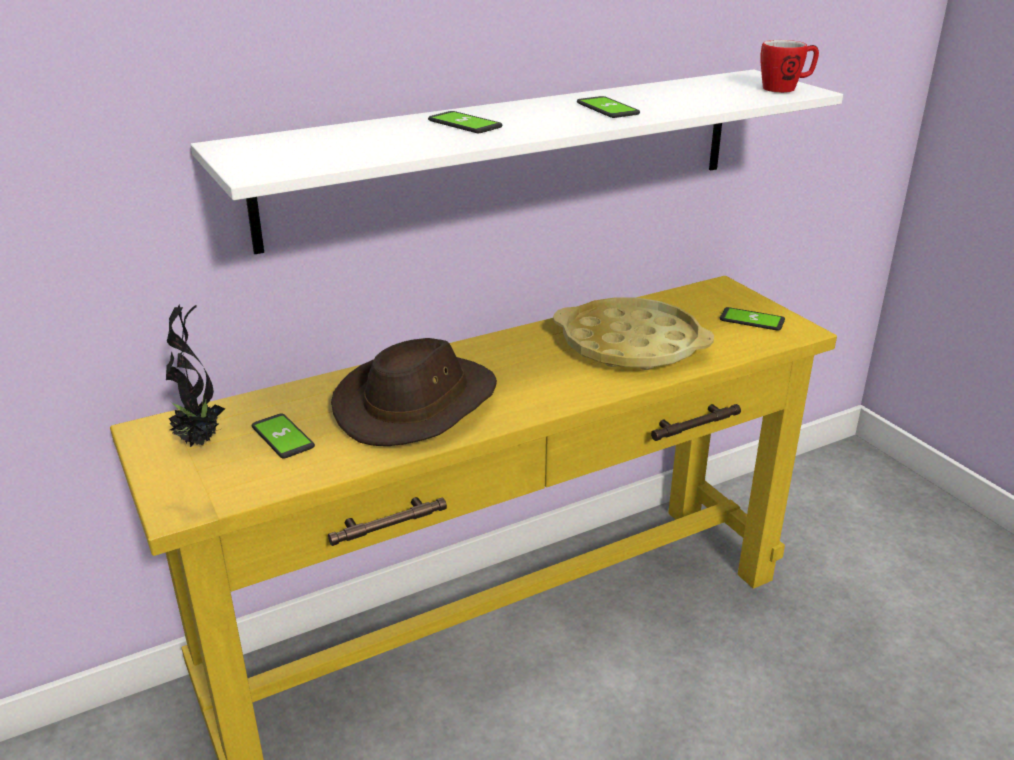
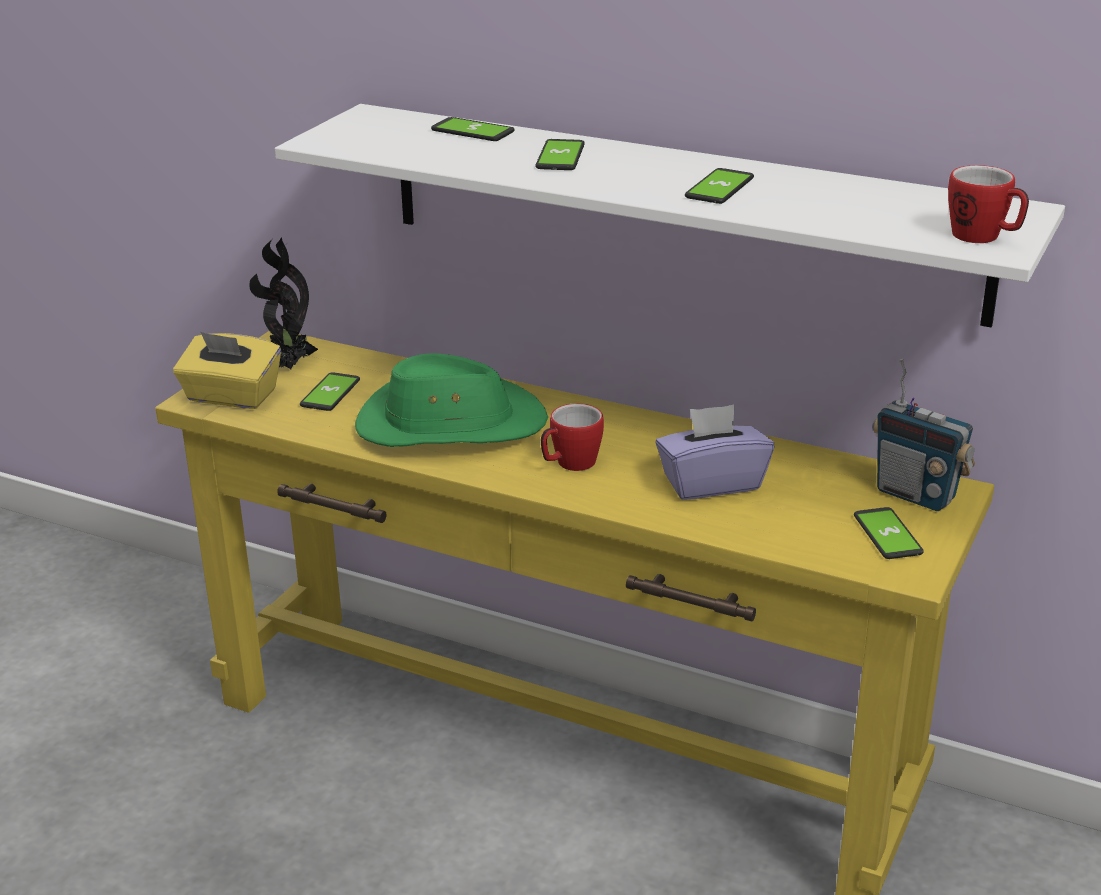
camera: 55 degrees right, 0 degrees up
brown hat [331,338,497,446] -> green hat [355,353,548,447]
yellow tray [553,297,714,370] -> purple tissue box [655,404,774,500]
none -> yellow tissue box [173,332,281,409]
none -> phone [431,117,514,141]
none -> mug [541,403,604,471]
none -> radio [872,359,975,511]

